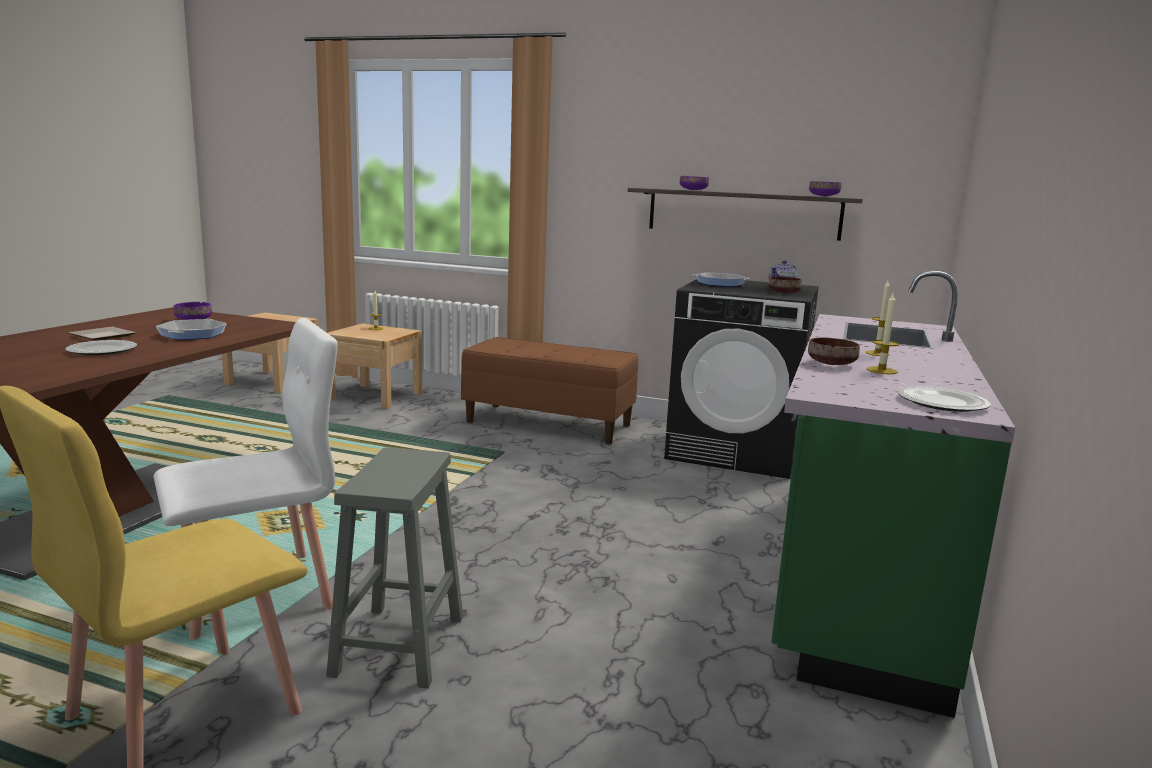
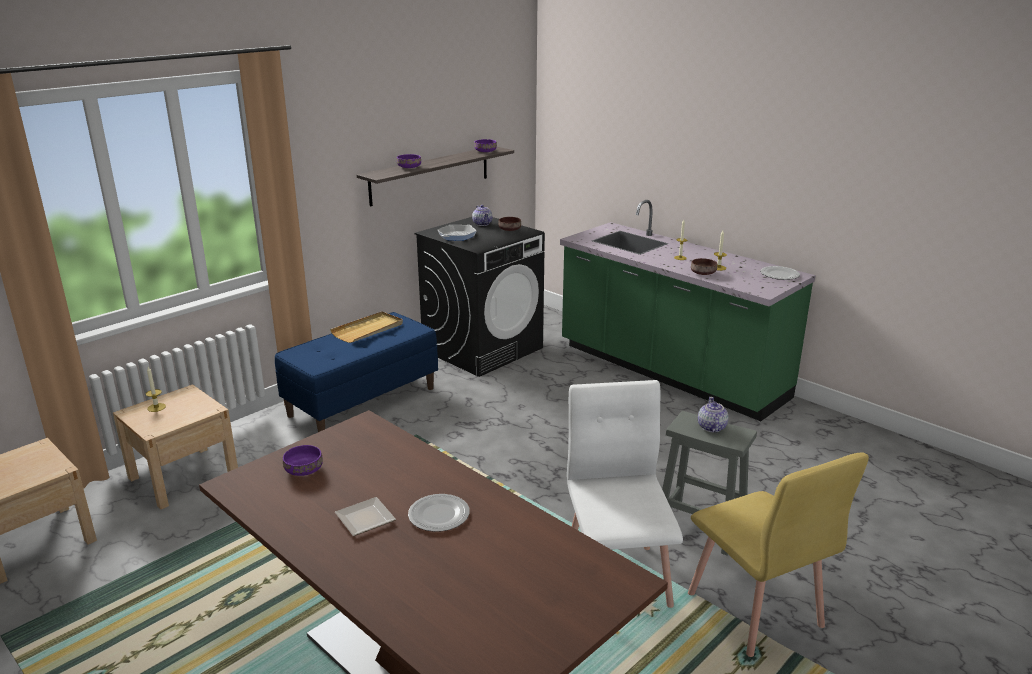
camera: 65 degrees left, 10 degrees up
frying pan [156,319,227,340] -> none
brown bench [461,337,638,444] -> blue bench [275,312,438,432]
none -> beige tray [330,312,403,343]
none -> teapot [698,397,729,433]

